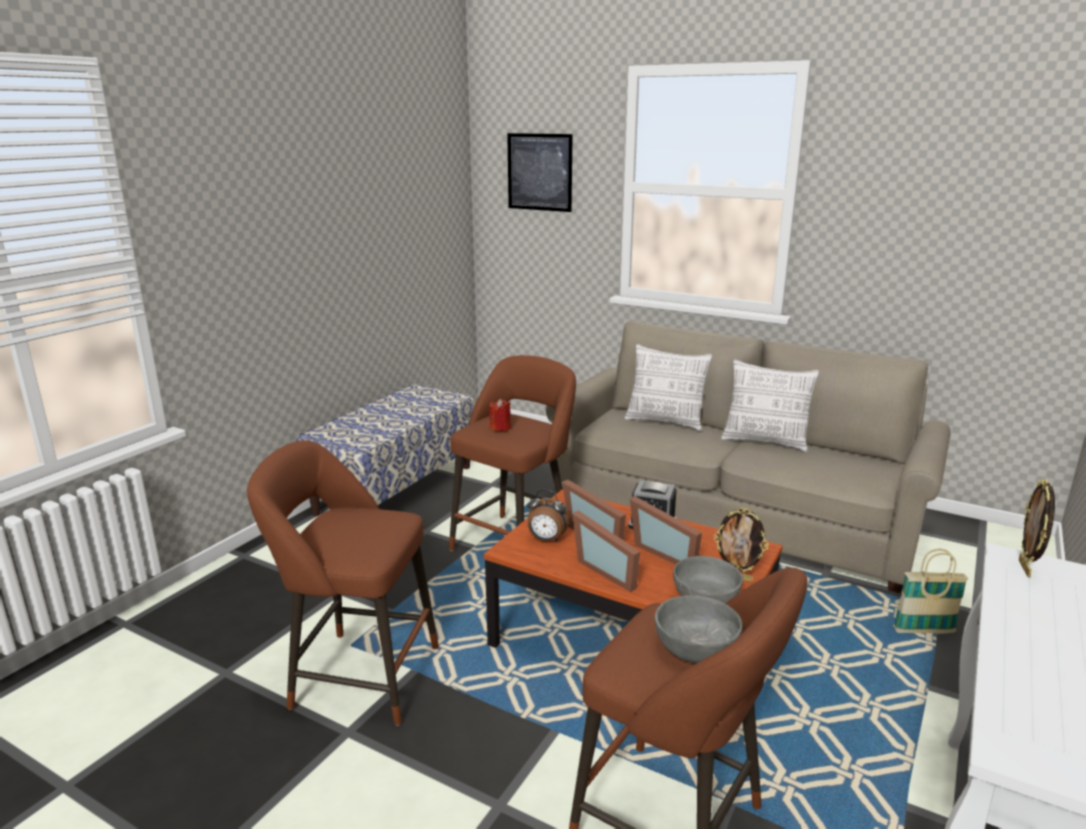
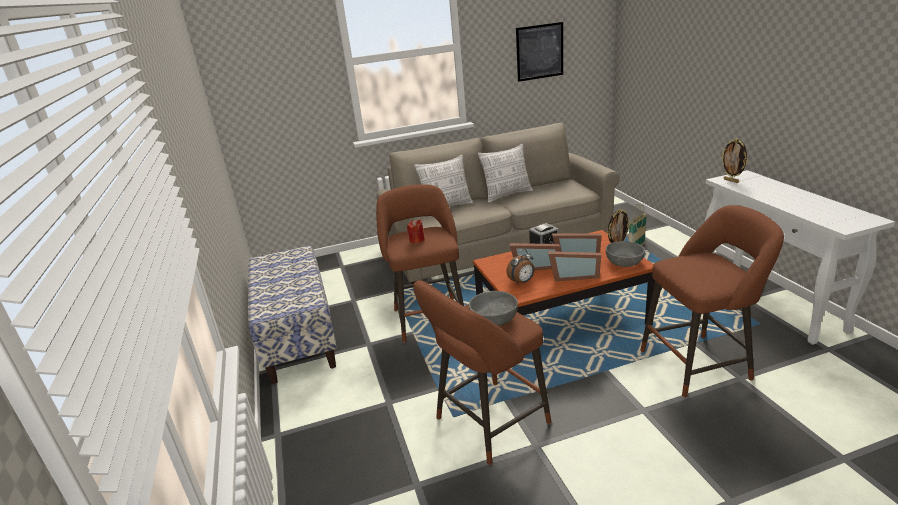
camera: 45 degrees left, 5 degrees up
picture [507,133,573,212] -> picture moved to [516,22,563,82]
grey bowl [655,595,743,663] -> grey bowl moved to [469,291,518,326]

